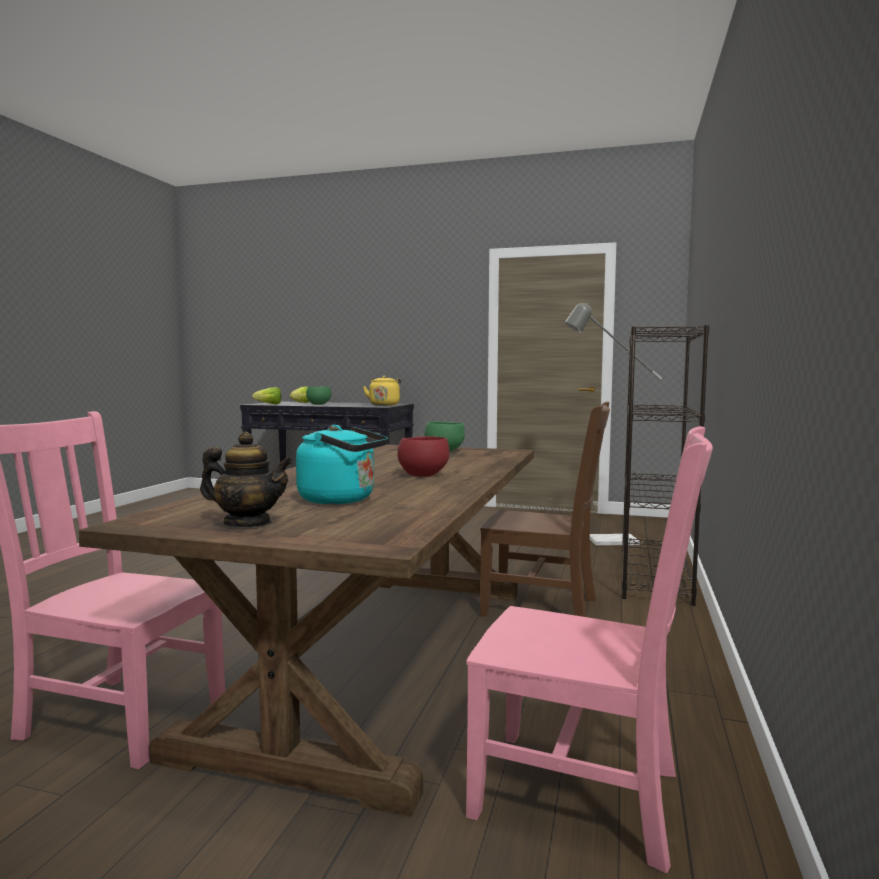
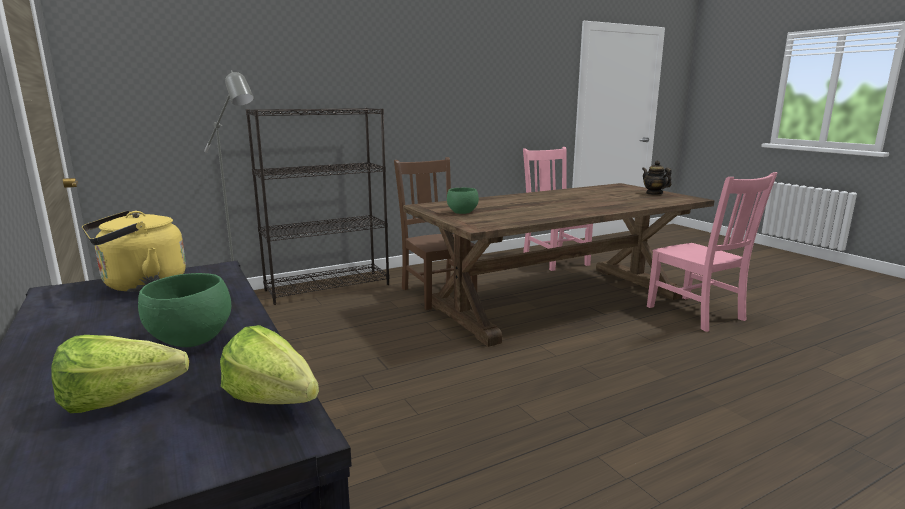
camera: 135 degrees left, 10 degrees up
turquoise kettle [296,425,388,504] -> none
red bowl [397,436,449,477] -> none

